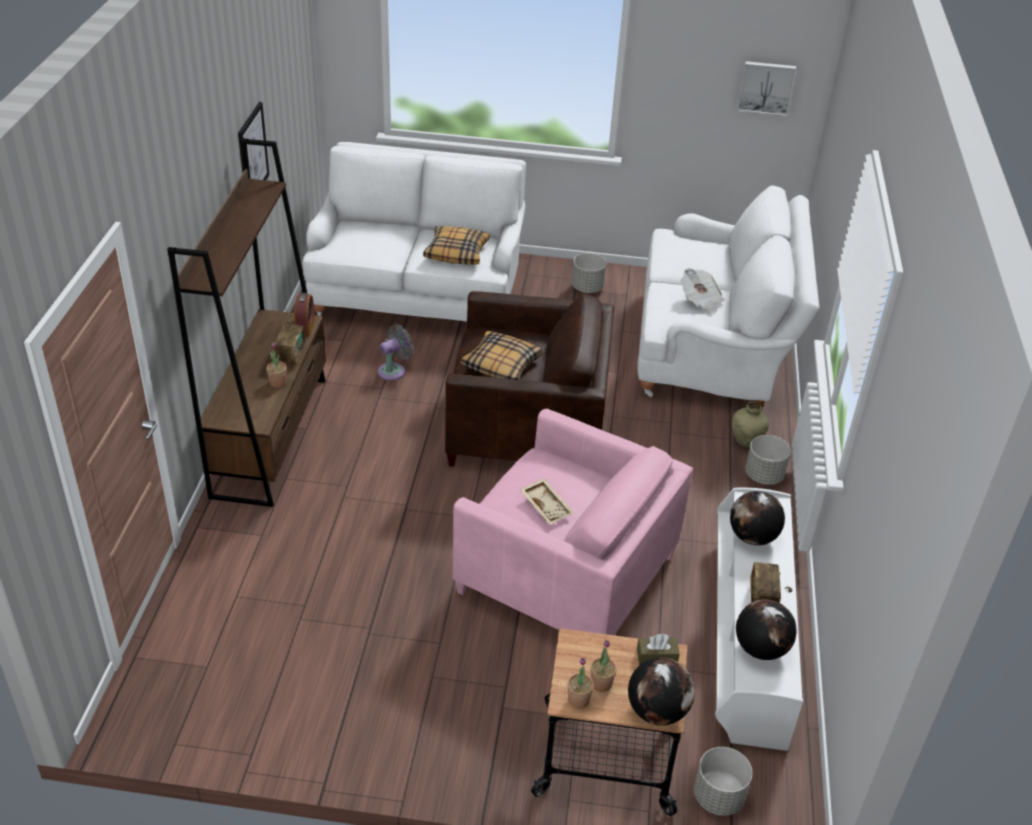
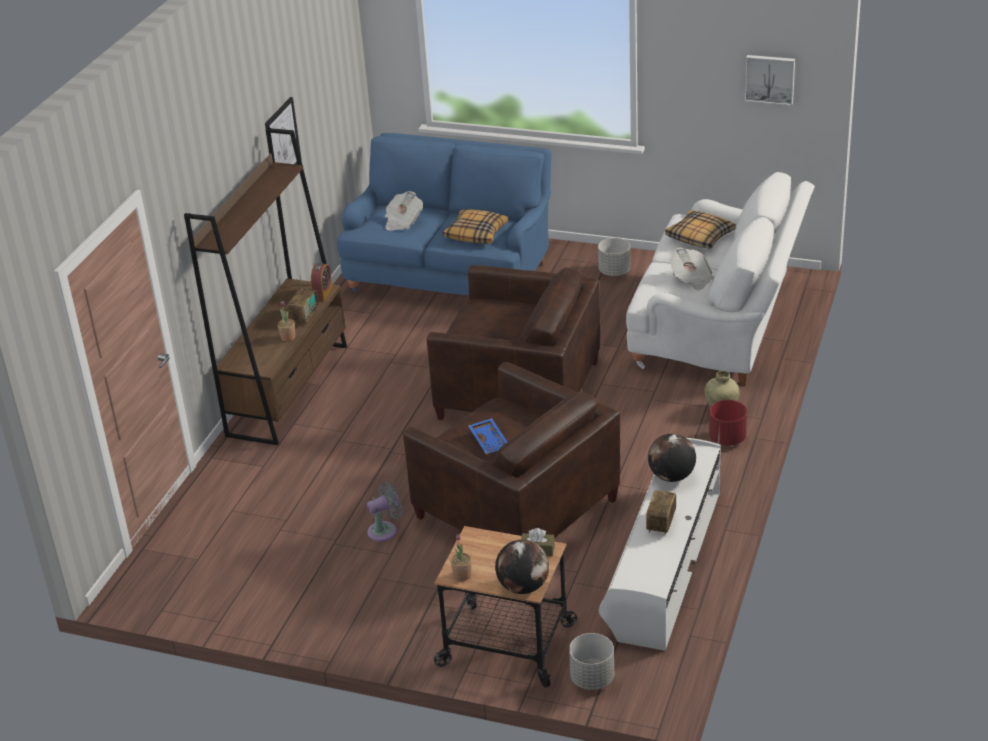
camera: 15 degrees right, 5 degrees down
white sofa [303,142,526,321] -> blue sofa [337,133,552,295]
grey fan [378,324,414,381] -> grey fan moved to [367,481,403,542]
pink armchair [453,409,693,635] -> brown armchair [403,362,620,538]
pillow [461,331,543,380] -> pillow moved to [665,210,736,249]
beige tray [520,478,574,525] -> blue tray [468,418,507,454]
potted plant [591,640,617,692] -> none
globe [736,599,796,660] -> none
grey planter [745,435,791,485] -> red planter [709,400,747,446]
none -> newspaper [384,191,423,230]

